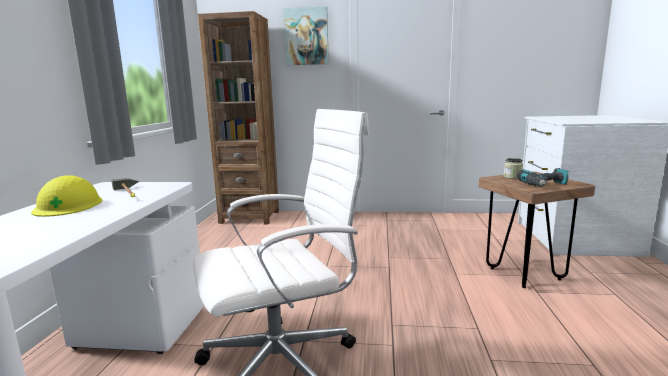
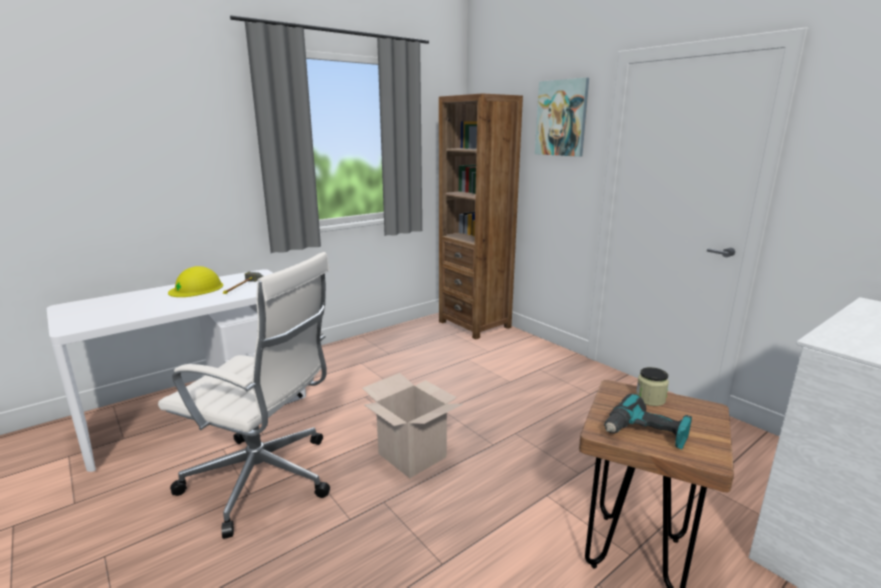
camera: 45 degrees right, 5 degrees up
none -> cardboard box [362,373,463,478]

